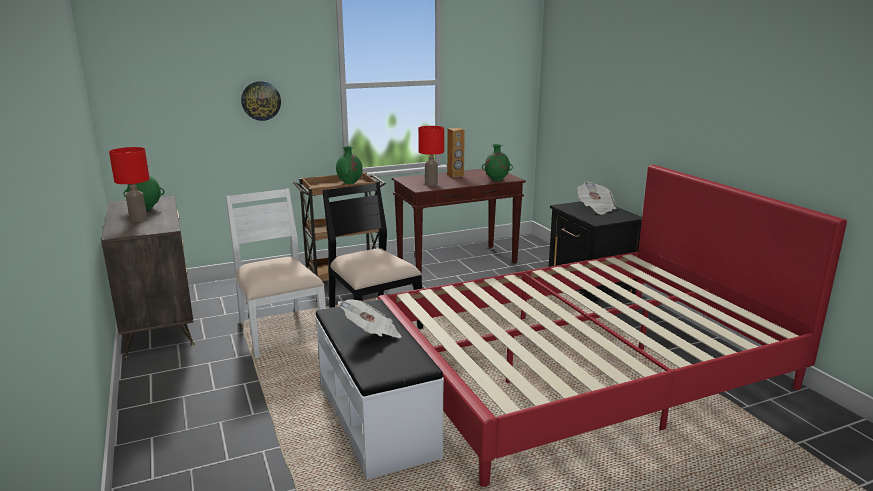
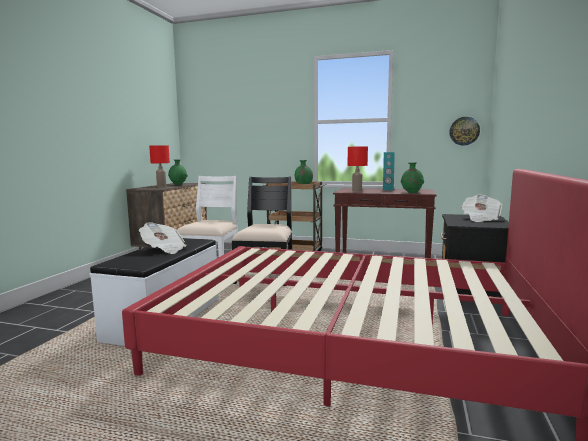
camera: 40 degrees right, 10 degrees down
wall clock [241,81,281,121] -> wall clock moved to [449,117,480,145]
brown speaker [447,128,465,177] -> turquoise speaker [383,152,395,190]

